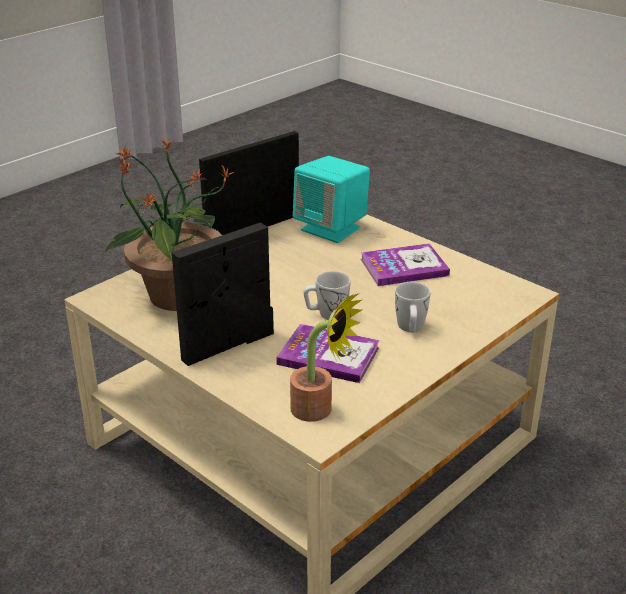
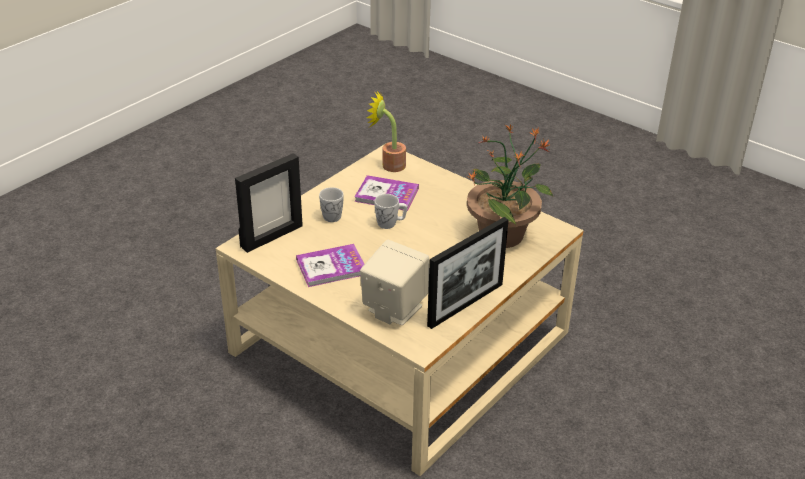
camera: 175 degrees right, 5 degrees up
picture frame [172,222,274,366] -> picture frame moved to [235,153,303,253]
turquoise speaker [293,156,370,243] -> beige speaker [360,240,429,325]

